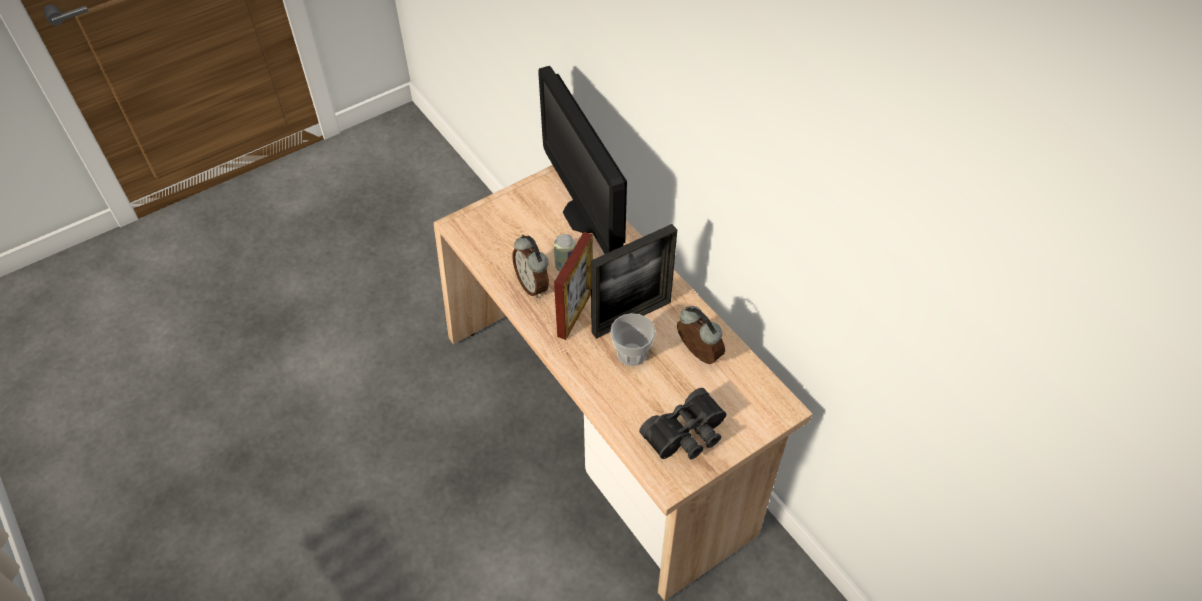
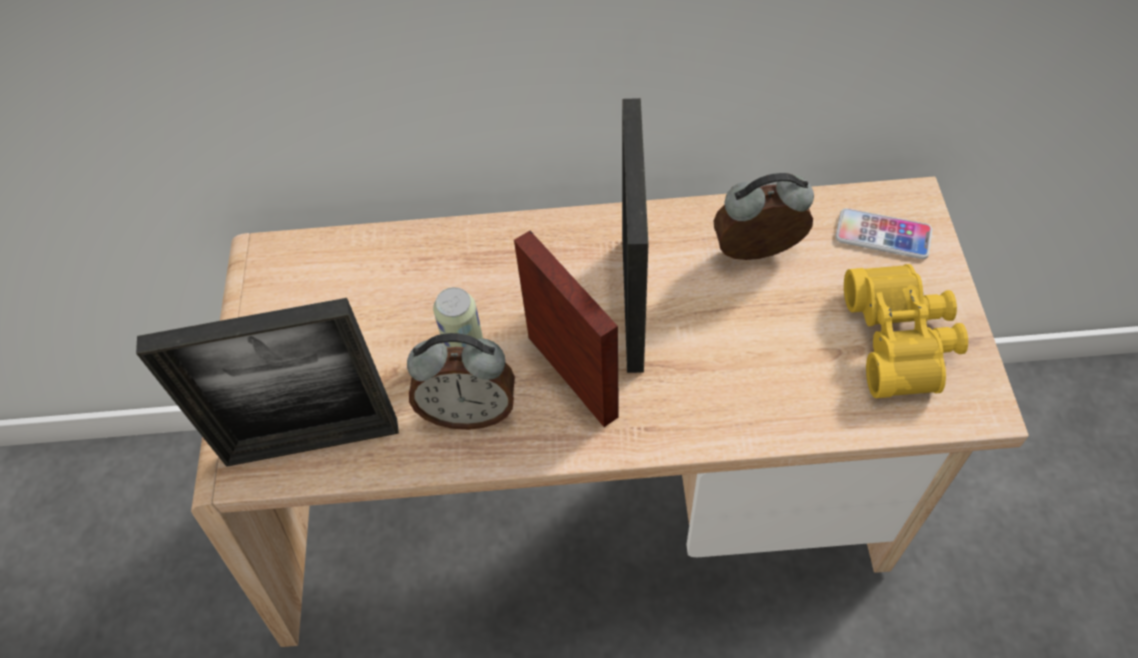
camera: 55 degrees left, 5 degrees up
monitor [538,66,627,254] -> none
cup [610,313,655,366] -> none
black binoculars [639,388,726,459] -> yellow binoculars [844,264,968,398]
none -> picture frame [136,298,399,467]
none -> phone [835,208,932,259]

